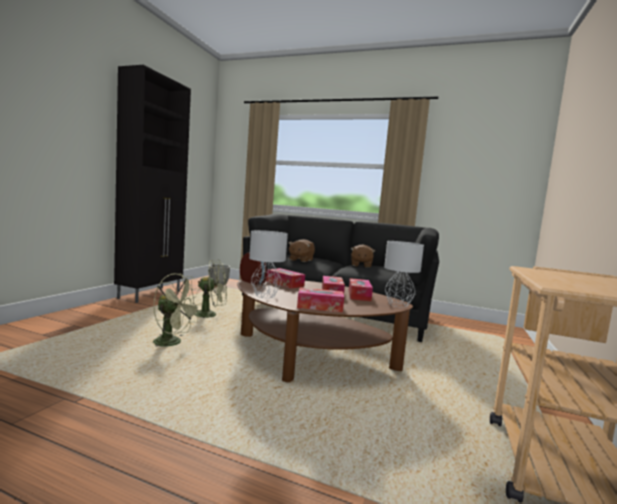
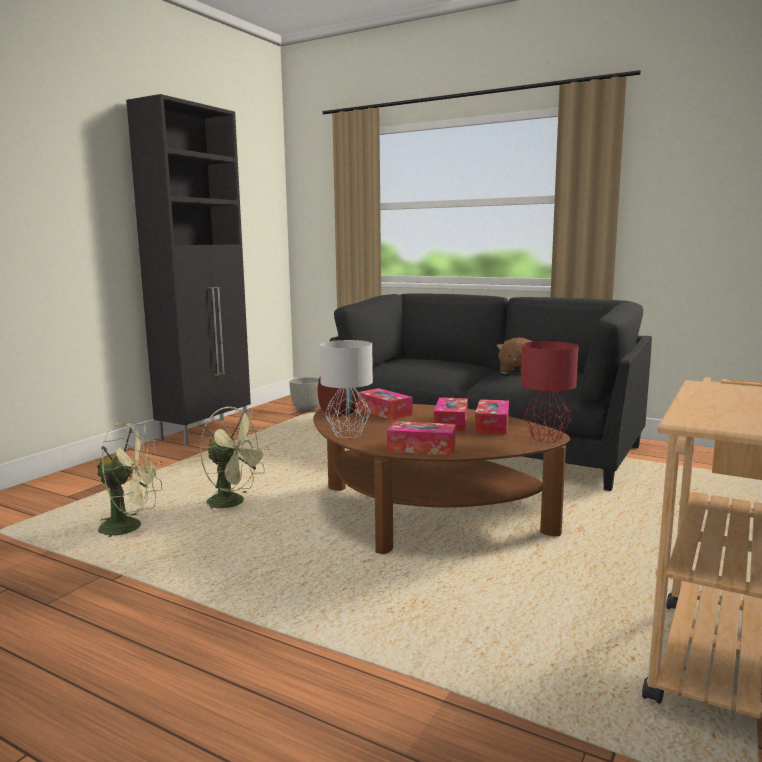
camera: 10 degrees right, 5 degrees up
green fan [195,260,227,318] -> green fan moved to [97,422,162,537]
brown plush toy [288,239,315,262] -> none
grey table lamp [384,241,424,308] -> red table lamp [521,341,578,443]

